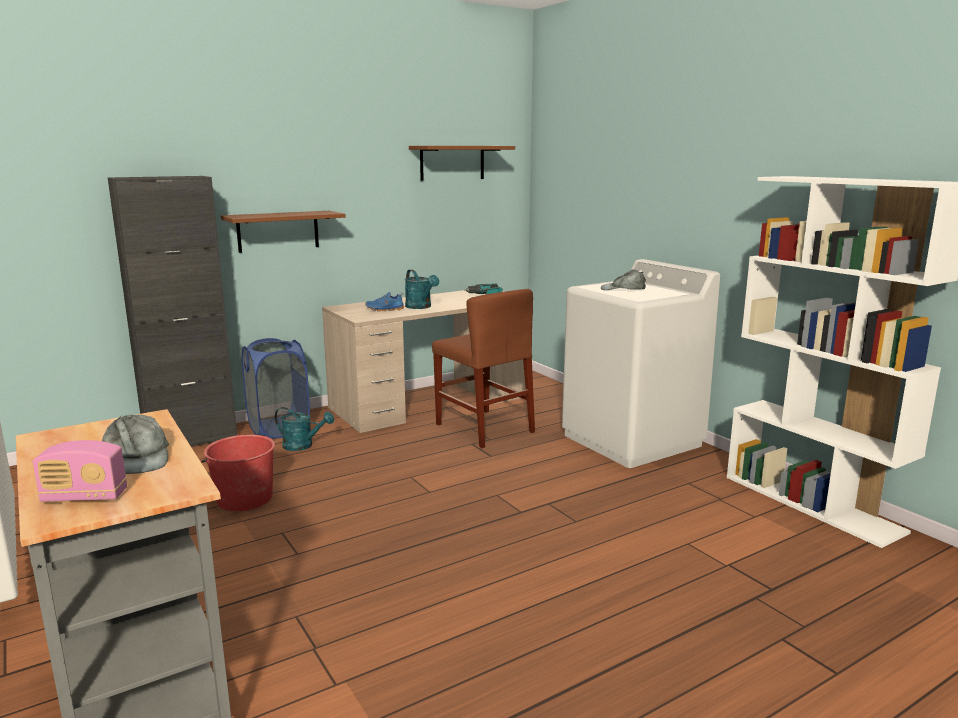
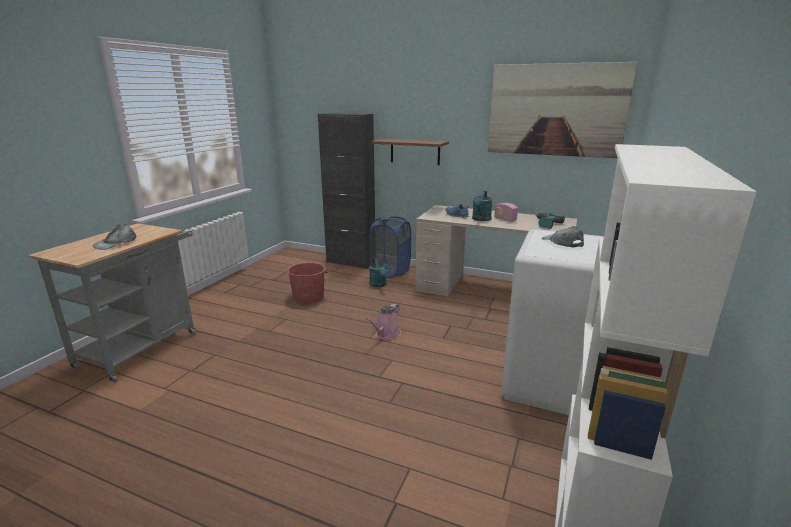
camera: 55 degrees right, 5 degrees up
radio [32,440,127,502] -> radio moved to [494,203,518,222]
brown shelf [409,146,515,181] -> picture [488,62,637,158]
brown chair [432,289,535,448] -> none
none -> pink watering can [366,304,401,340]

